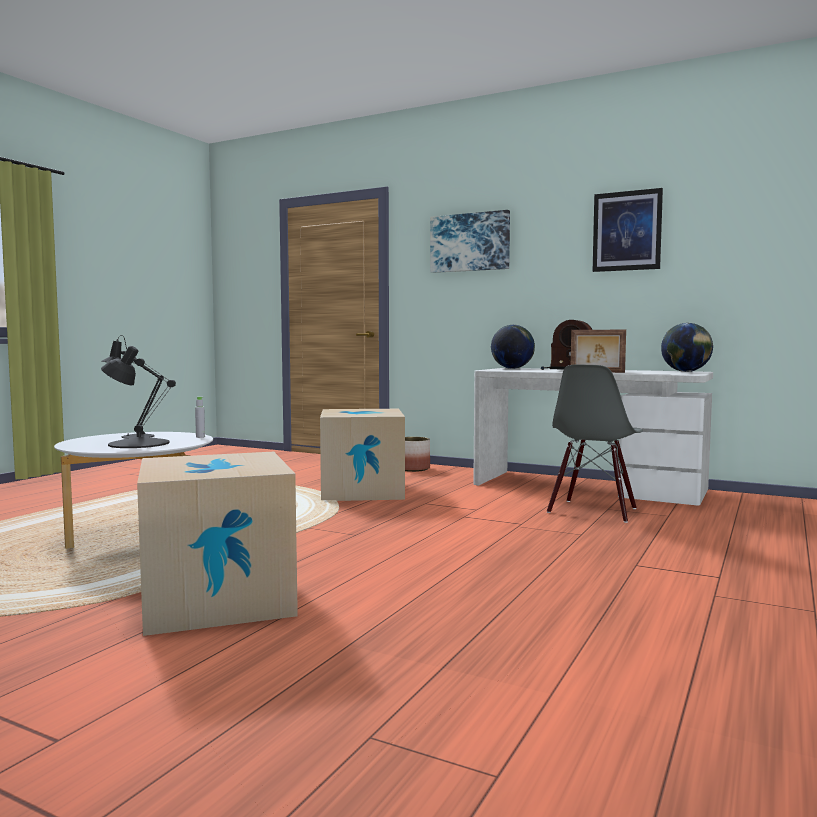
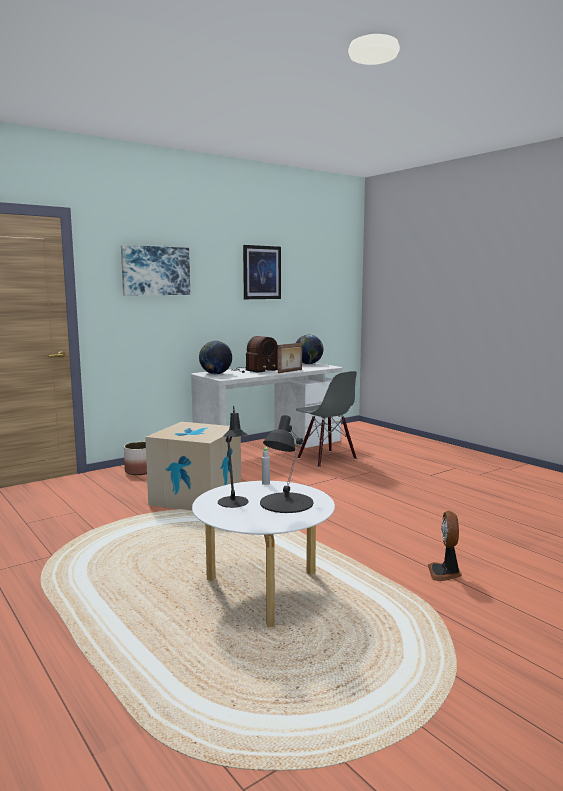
camera: 65 degrees left, 5 degrees up
cardboard box [137,452,298,636] -> fan [428,511,462,581]

